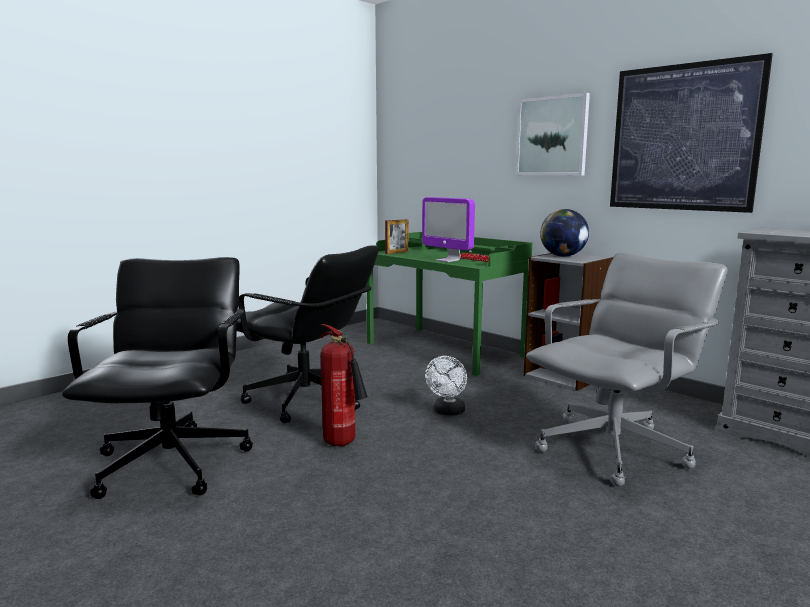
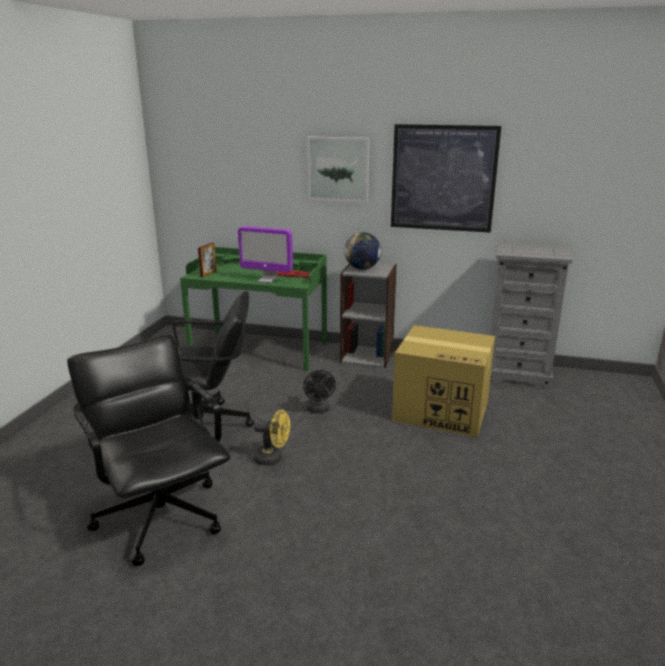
camera: 30 degrees left, 10 degrees up
fire extinguisher [320,324,367,446] -> yellow fan [254,410,290,466]
white fan [425,356,467,416] -> black fan [303,370,336,413]
grey office chair [526,253,728,487] -> cardboard box [392,325,495,437]

